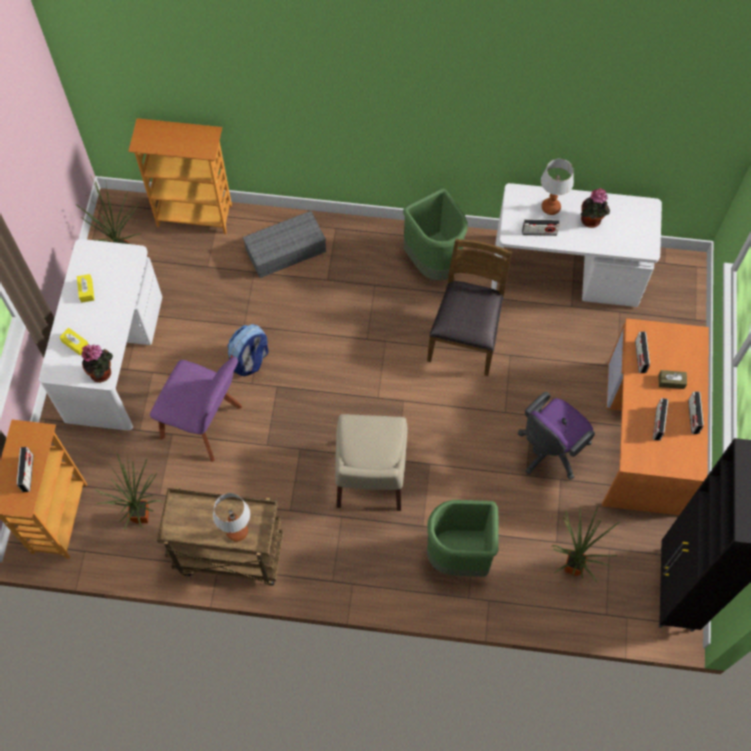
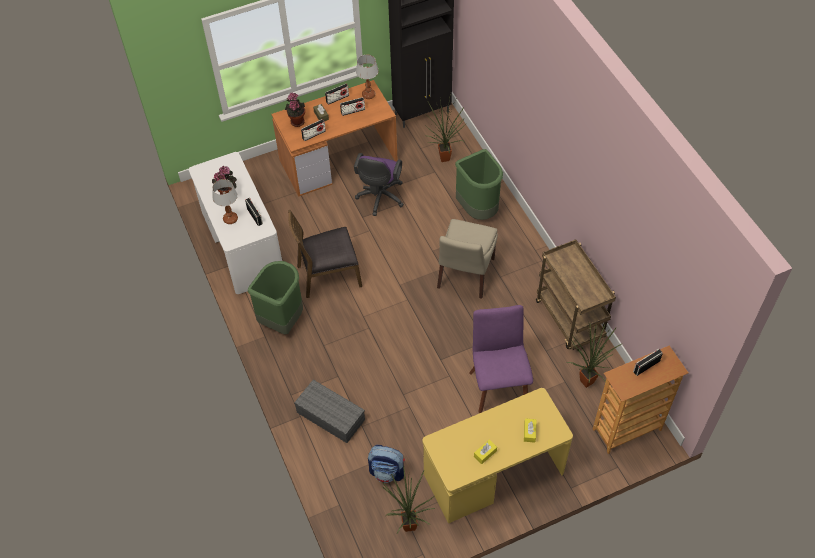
camera: 120 degrees left, 10 degrees down
white desk [39,239,162,430] -> yellow desk [422,388,573,524]
potted plant [81,344,113,383] -> potted plant moved to [285,92,305,127]
bookcase [129,118,232,234] -> none
table lamp [213,493,250,541] -> table lamp moved to [356,55,379,99]
backpack [227,324,269,376] -> backpack moved to [368,445,405,483]
beige chair [335,414,407,511] -> beige chair turned 135 degrees clockwise [437,219,498,299]
purple office chair [518,392,595,480] -> purple office chair turned 90 degrees clockwise [354,153,404,216]

